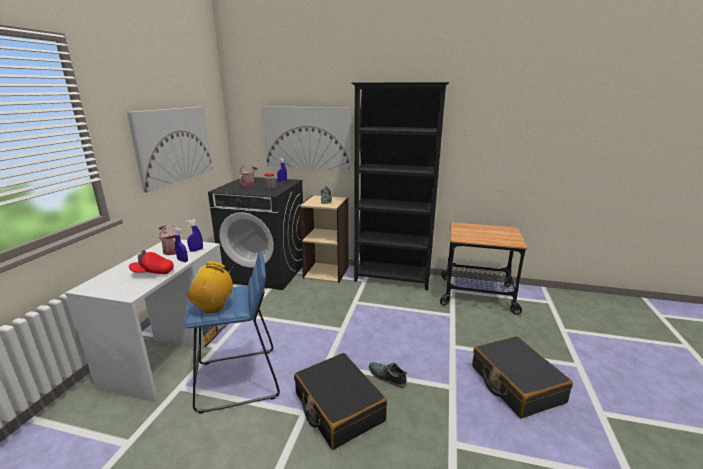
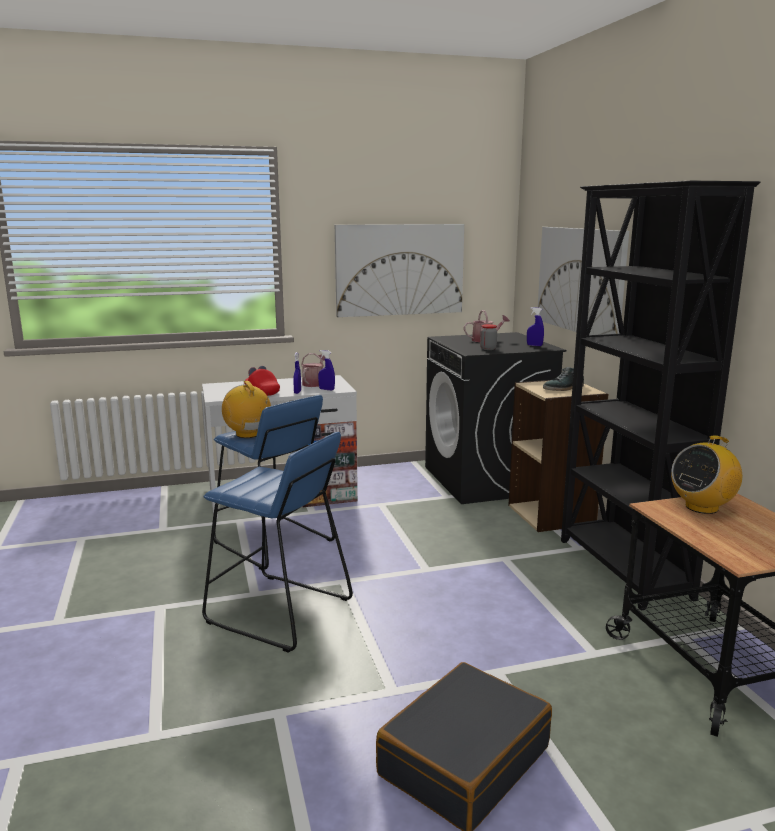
camera: 60 degrees right, 5 degrees down
black suitcase [294,353,387,450] -> blue stool [202,432,353,653]
shoe [369,362,408,388] -> none
none -> radio [671,435,742,514]

